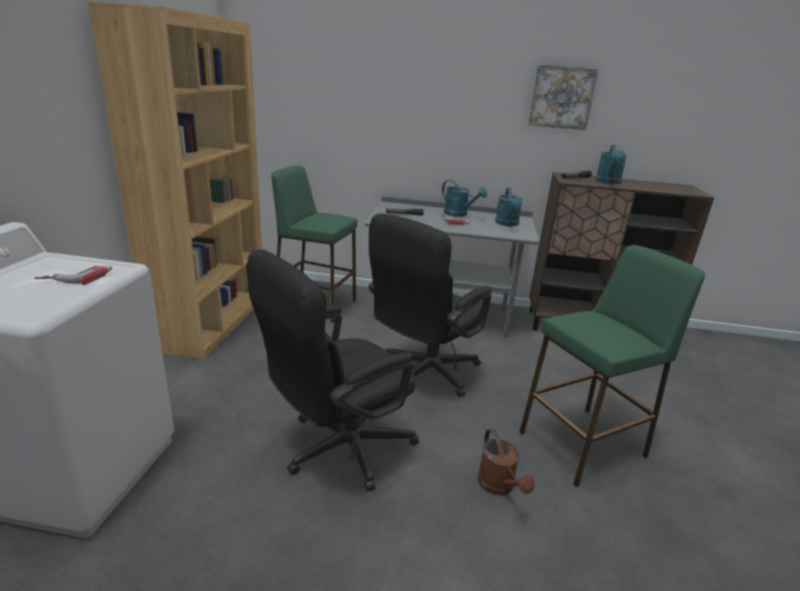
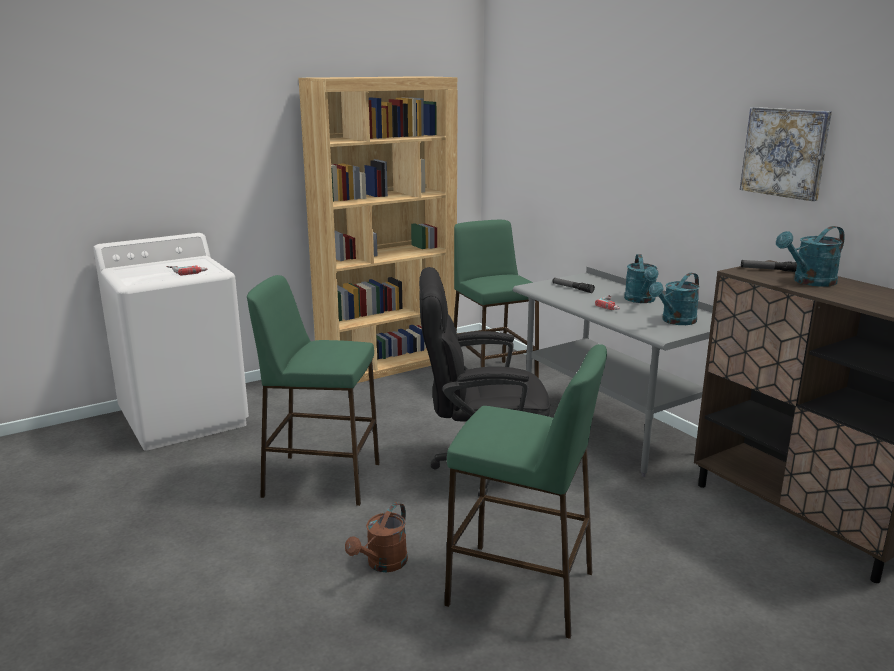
camera: 50 degrees right, 5 degrees down
black office chair [246,249,419,492] -> green stool [247,275,380,506]

